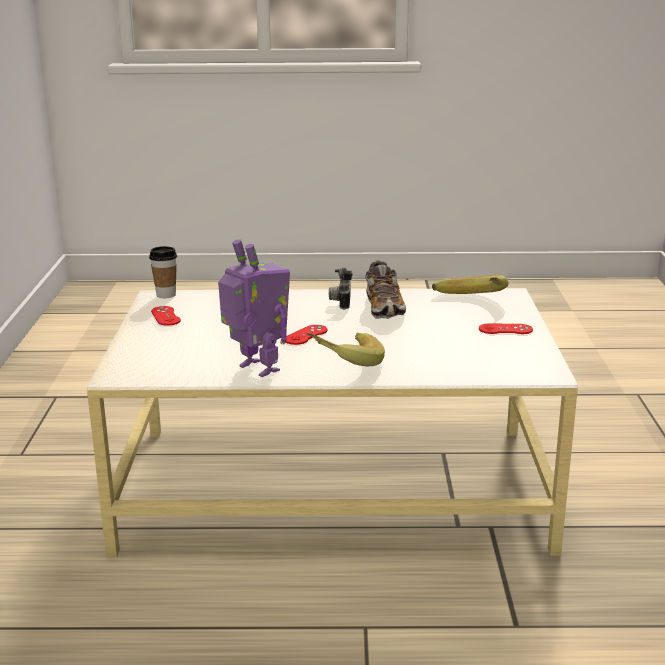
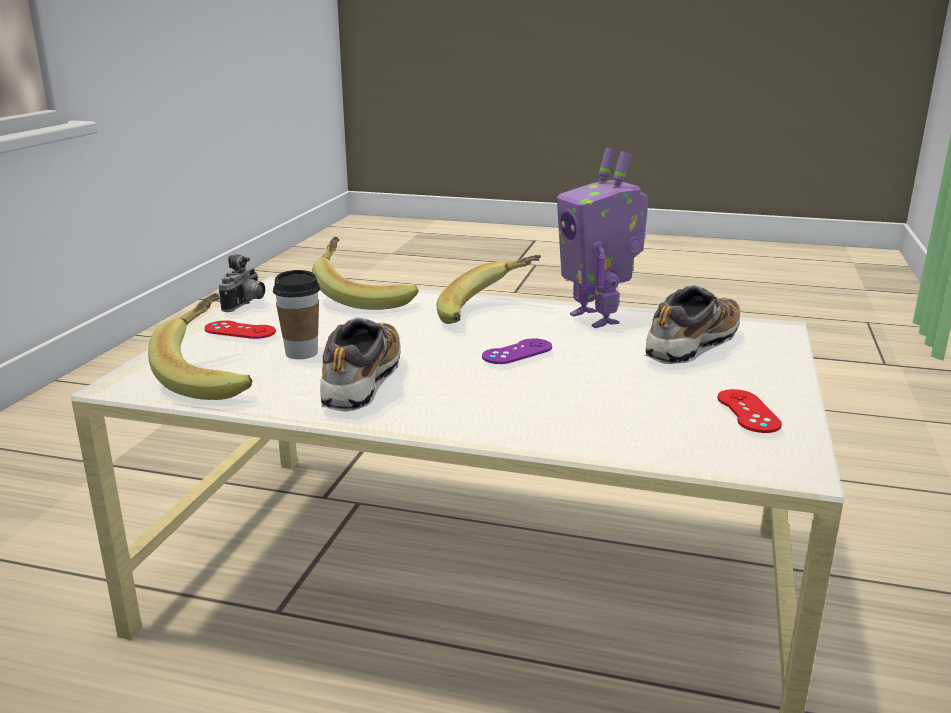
camera: 165 degrees left, 0 degrees up
cup [149,246,177,298] -> cup moved to [273,270,320,359]
red game controller [286,325,327,345] -> purple game controller [482,338,552,364]
camera [329,268,352,309] -> camera moved to [219,254,265,312]
none -> banana [312,237,419,310]
none -> shoe [644,285,740,364]

